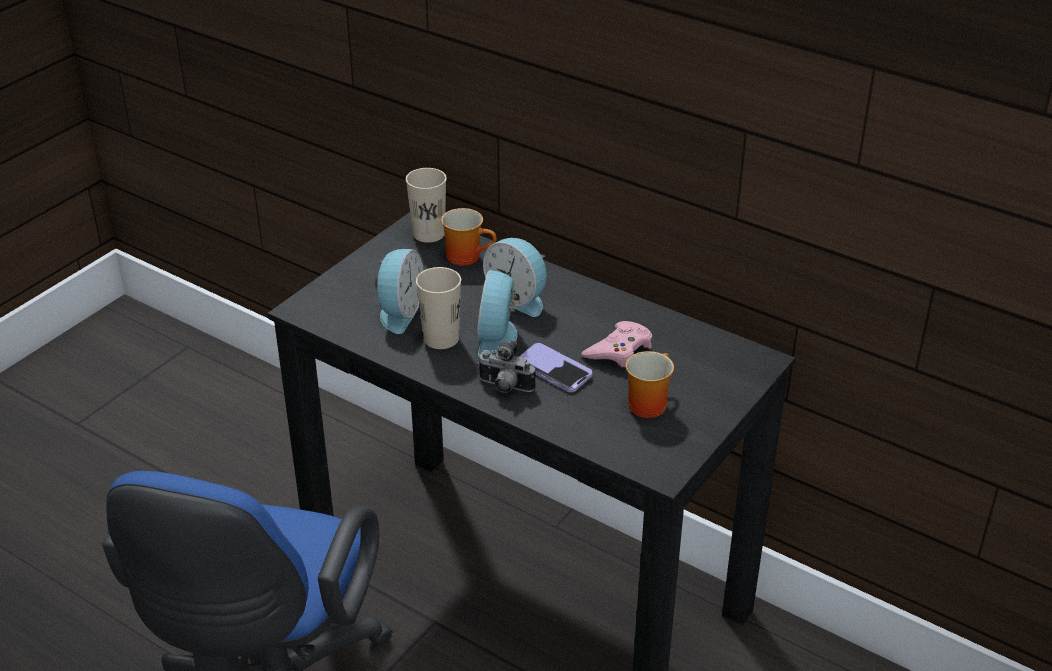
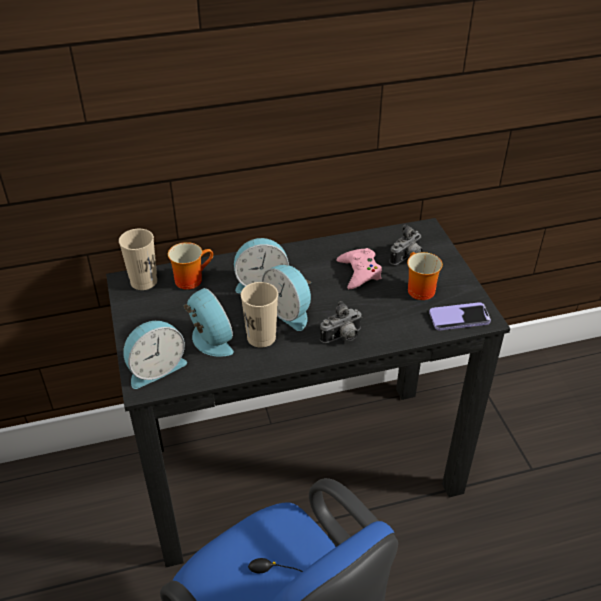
camera: 50 degrees left, 5 degrees up
phone [519,343,592,393] -> phone moved to [429,302,491,330]
none -> alarm clock [123,321,187,389]
none -> camera [389,225,423,265]

